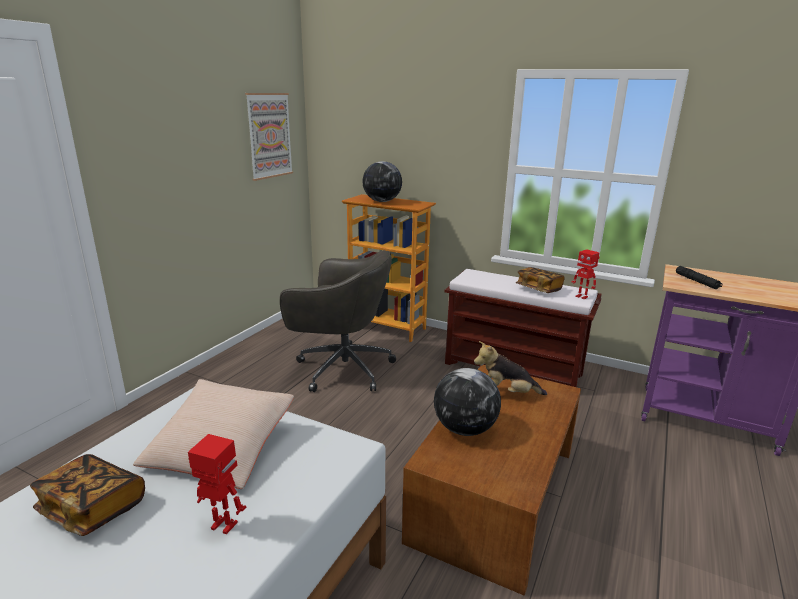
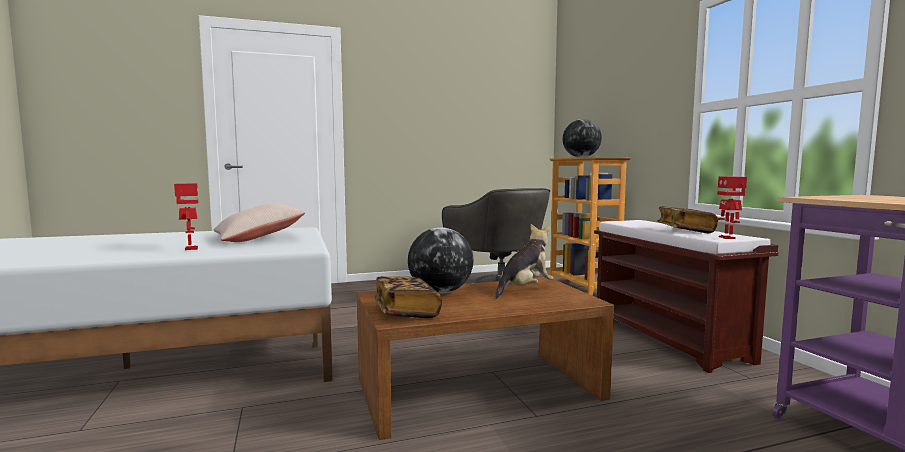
camera: 45 degrees right, 15 degrees down
book [30,454,145,536] -> book moved to [375,276,442,318]
picture [245,93,293,181] -> none
plush toy [474,341,547,395] -> plush toy turned 90 degrees clockwise [495,224,554,298]
black flashlight [676,266,722,289] -> none

